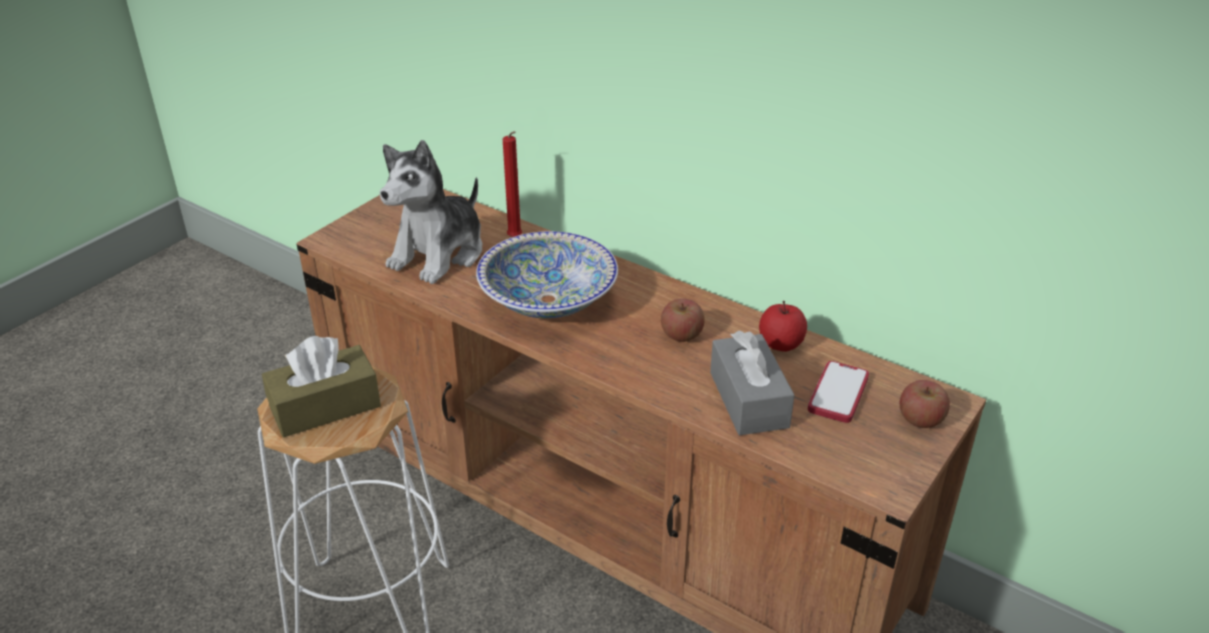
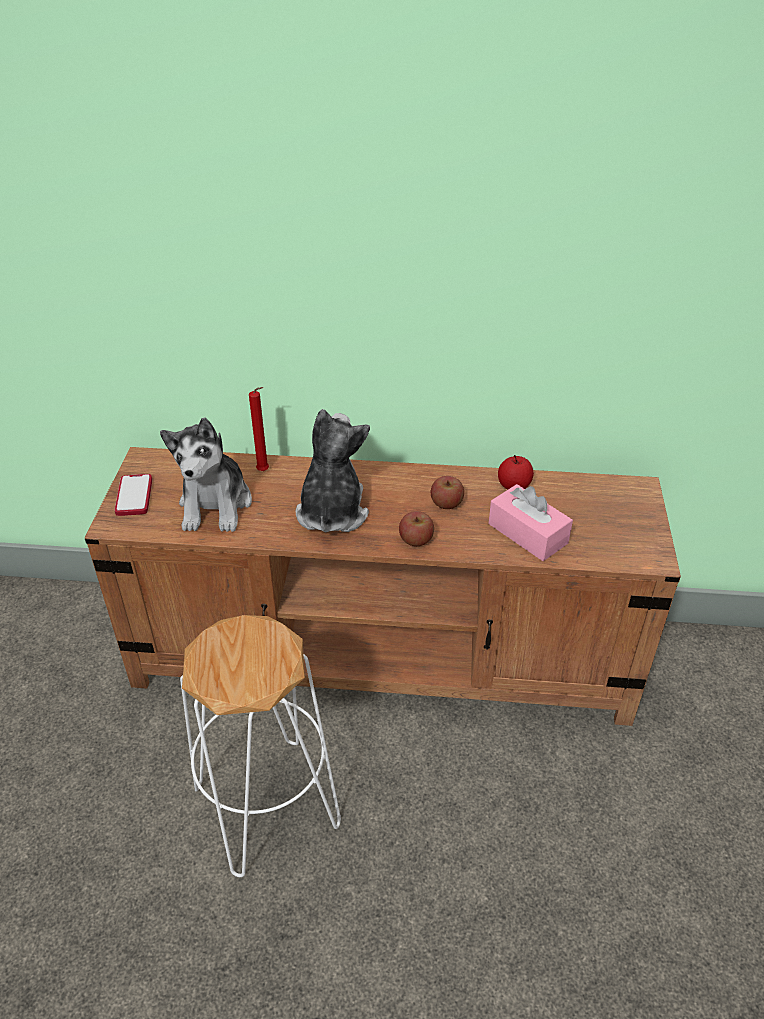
camera: 30 degrees left, 5 degrees up
brown tissue box [262,336,381,437] -> none
bowl [476,231,618,319] -> plush toy [296,409,370,533]
grey tissue box [710,331,795,435] -> pink tissue box [489,484,573,561]
phone [808,361,869,423] -> phone moved to [115,474,152,516]
apple [900,380,950,428] -> apple moved to [399,511,434,546]

